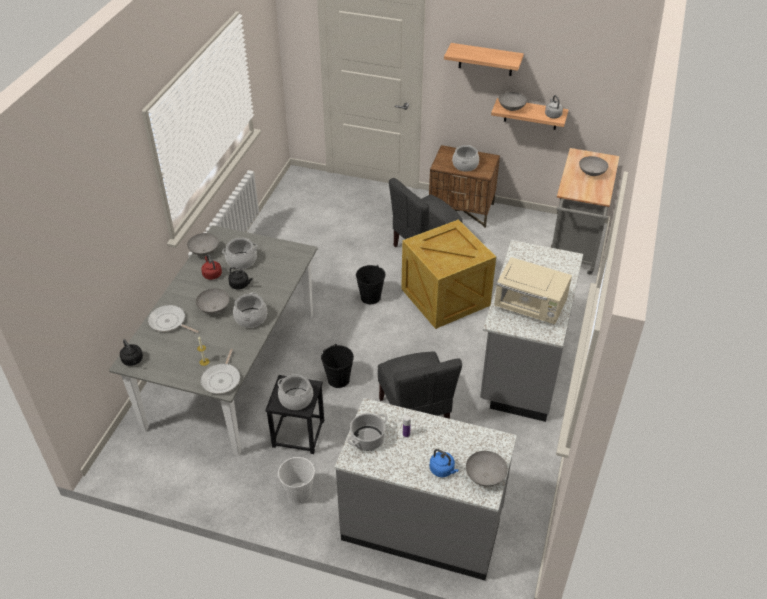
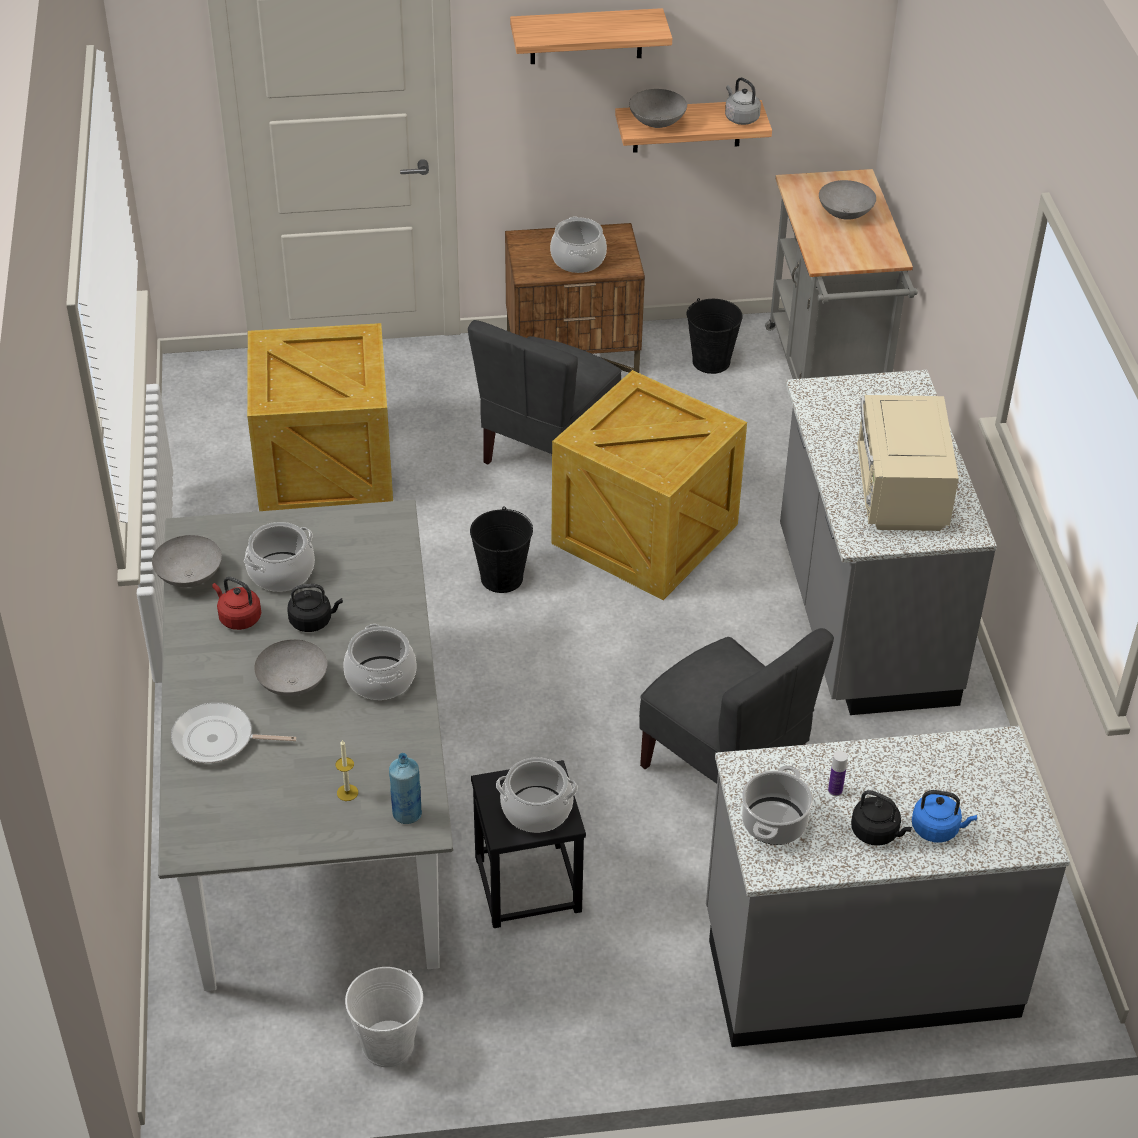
camera: 25 degrees left, 0 degrees up
black kettle [120,339,143,366] -> black kettle moved to [851,790,912,846]
frying pan [201,349,240,394] -> blue bottle [389,753,422,824]
white bucket [278,457,315,504] -> white bucket moved to [345,967,423,1067]
black bucket [321,344,354,388] -> black bucket moved to [687,298,743,374]
grey bowl [466,451,507,487] -> none
beige microwave [494,257,572,324] -> beige microwave turned 90 degrees clockwise [857,395,959,531]
none -> crate [247,323,393,511]

